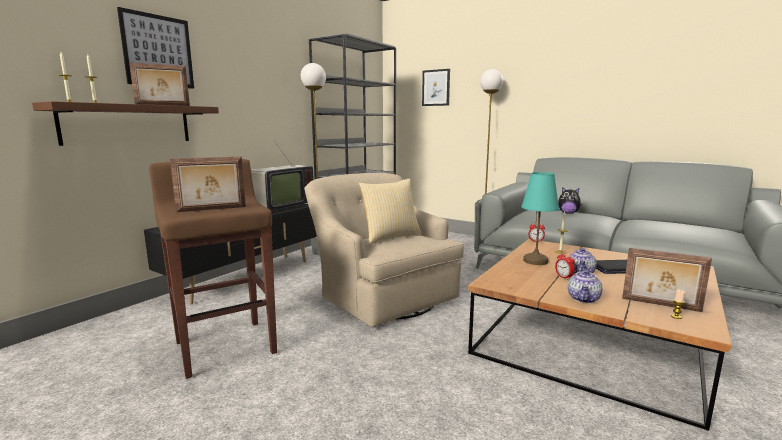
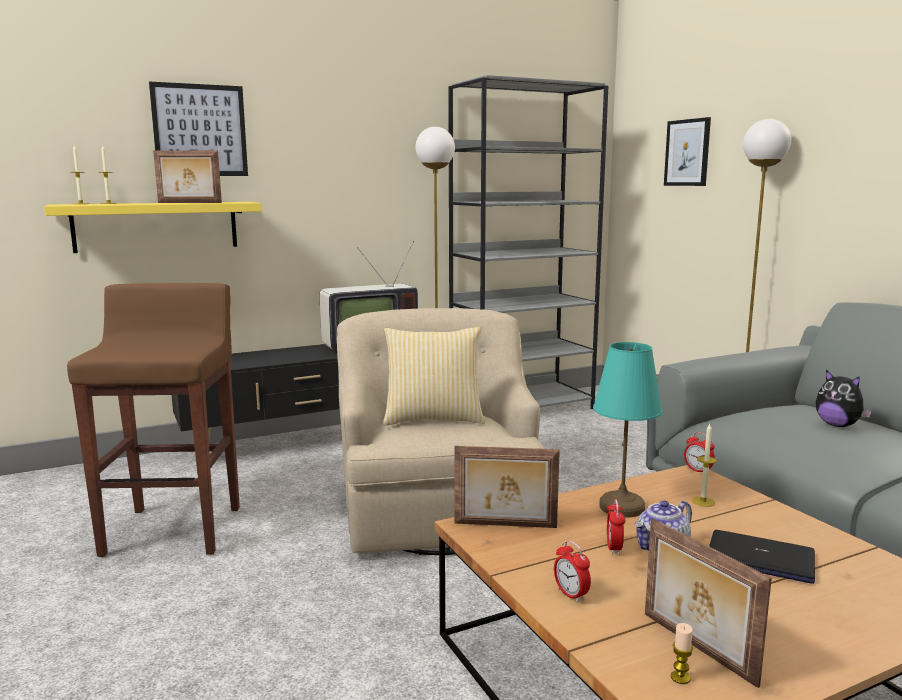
camera: 30 degrees right, 0 degrees up
brown shelf [32,101,219,146] -> yellow shelf [44,202,262,253]
picture frame [170,157,246,212] -> picture frame moved to [454,446,560,528]
teapot [568,269,602,303] -> alarm clock [554,540,591,603]

